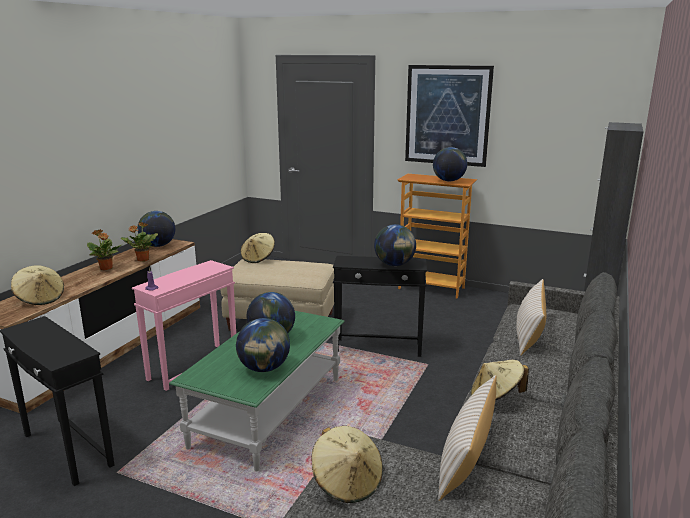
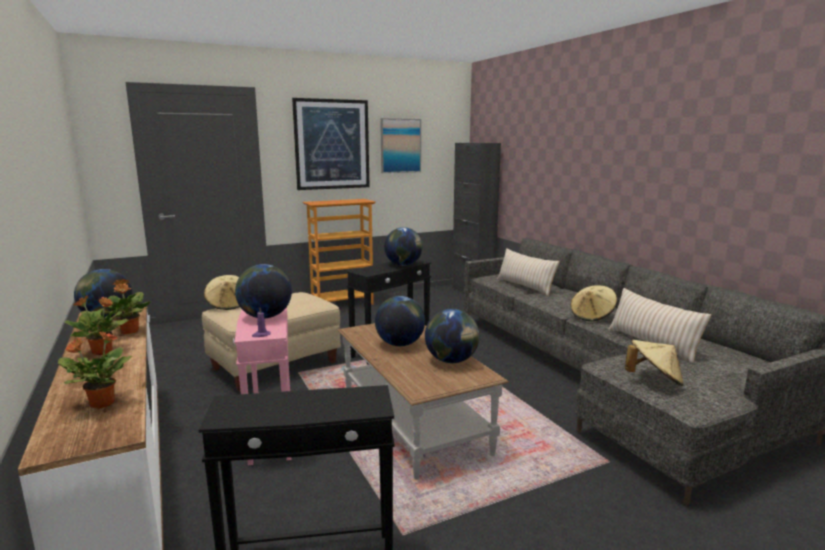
camera: 50 degrees left, 5 degrees down
beige hat [11,265,64,305] -> potted plant [58,331,133,409]
green coffee table [169,311,345,471] -> brown coffee table [338,323,509,480]
globe [433,147,467,182] -> globe moved to [235,264,292,319]
none -> picture [380,118,421,173]

